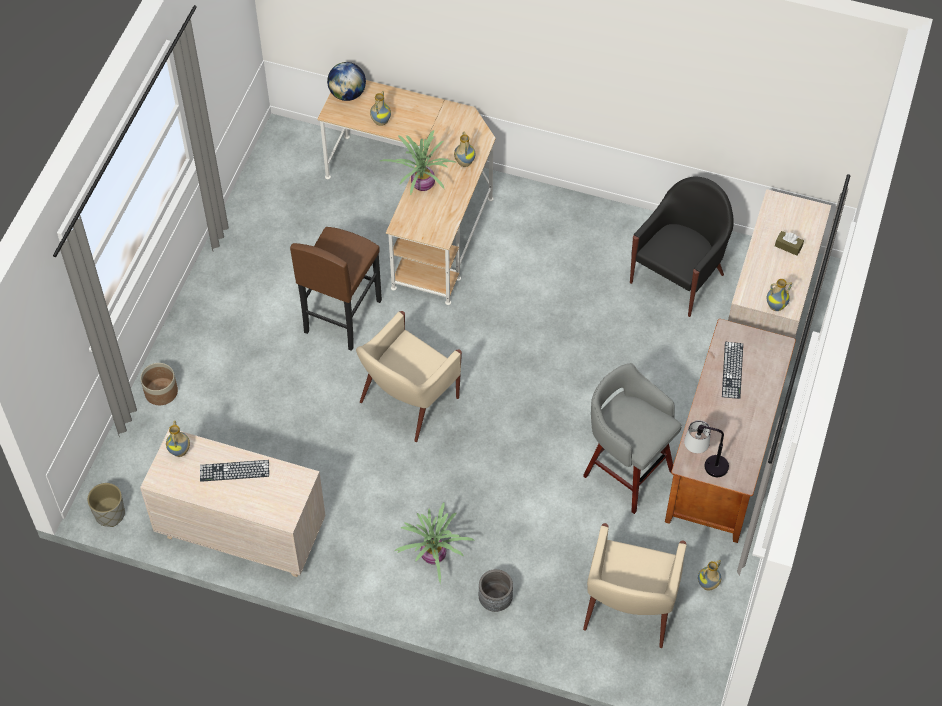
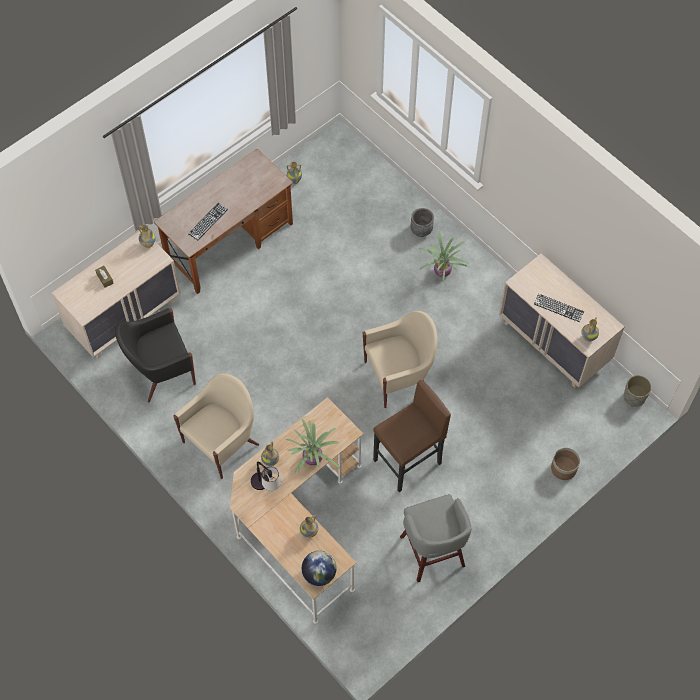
camera: 150 degrees left, 5 degrees up
grey stool [583,363,682,514] -> grey stool moved to [400,494,472,582]
beige armchair [583,523,687,648] -> beige armchair moved to [173,373,259,479]
table lamp [684,420,729,477] -> table lamp moved to [251,462,281,491]

